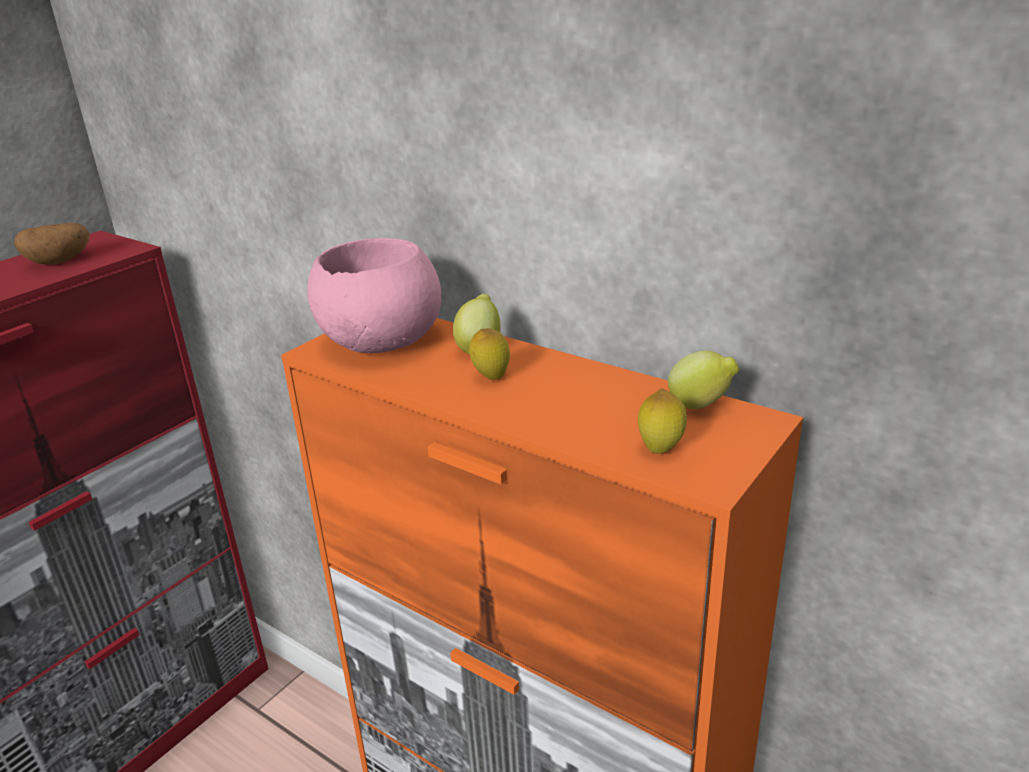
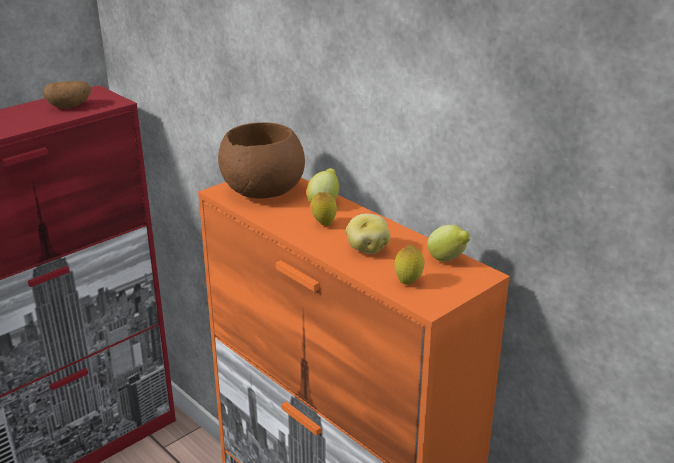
camera: 10 degrees right, 0 degrees up
pink bowl [307,238,441,353] -> brown bowl [218,122,305,199]
none -> potato [346,214,391,254]

